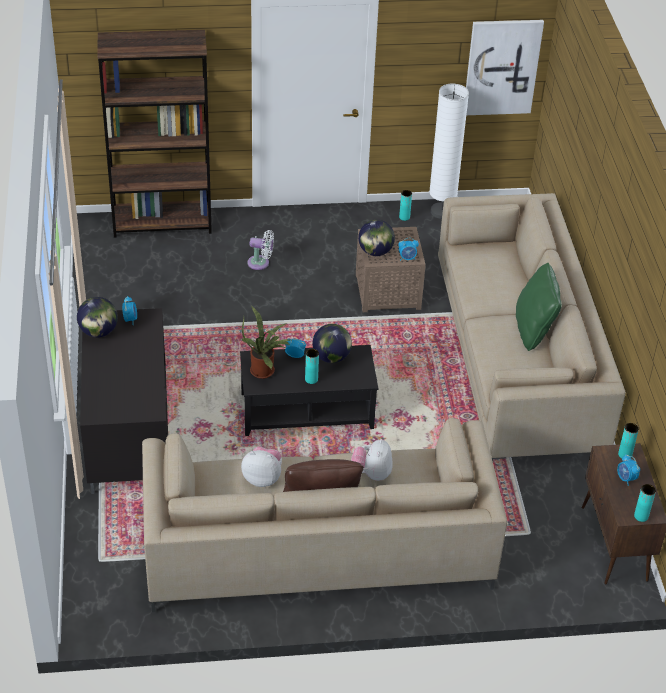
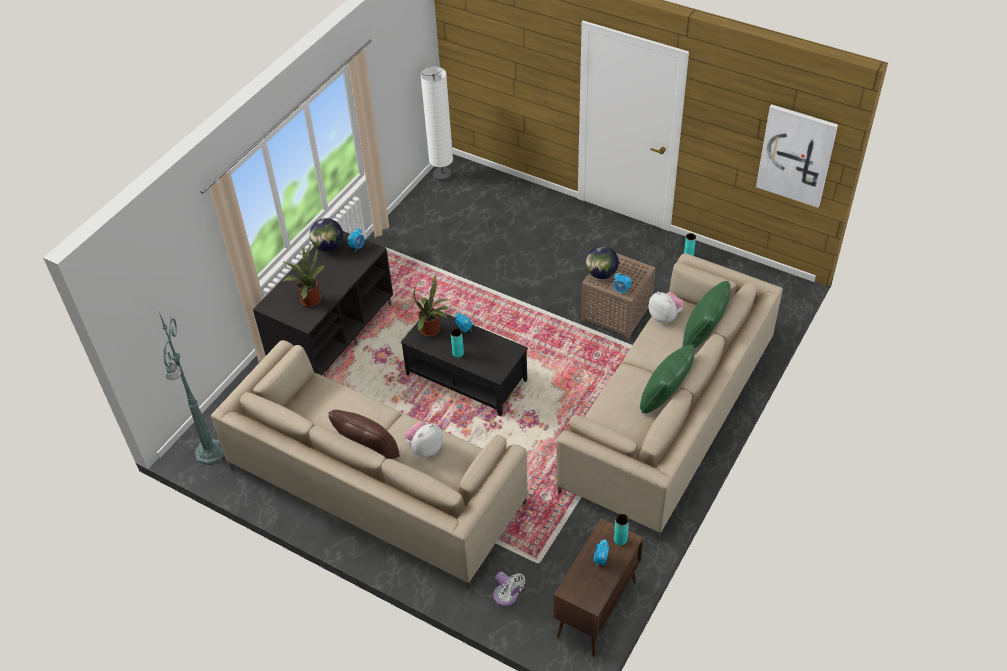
camera: 40 degrees right, 5 degrees up
brown bookcase [97,30,212,238] -> none
plush toy [241,446,282,487] -> plush toy moved to [648,291,684,323]
white fan [248,230,274,270] -> white fan moved to [493,572,525,606]
globe [312,324,352,363] -> none
white floor lamp [429,84,469,219] -> white floor lamp moved to [421,67,453,182]
turquoise vase [634,484,656,522] -> none
none -> green floor lamp [159,312,224,465]
none -> potted plant [282,245,324,307]
none -> green pillow [683,281,730,348]

